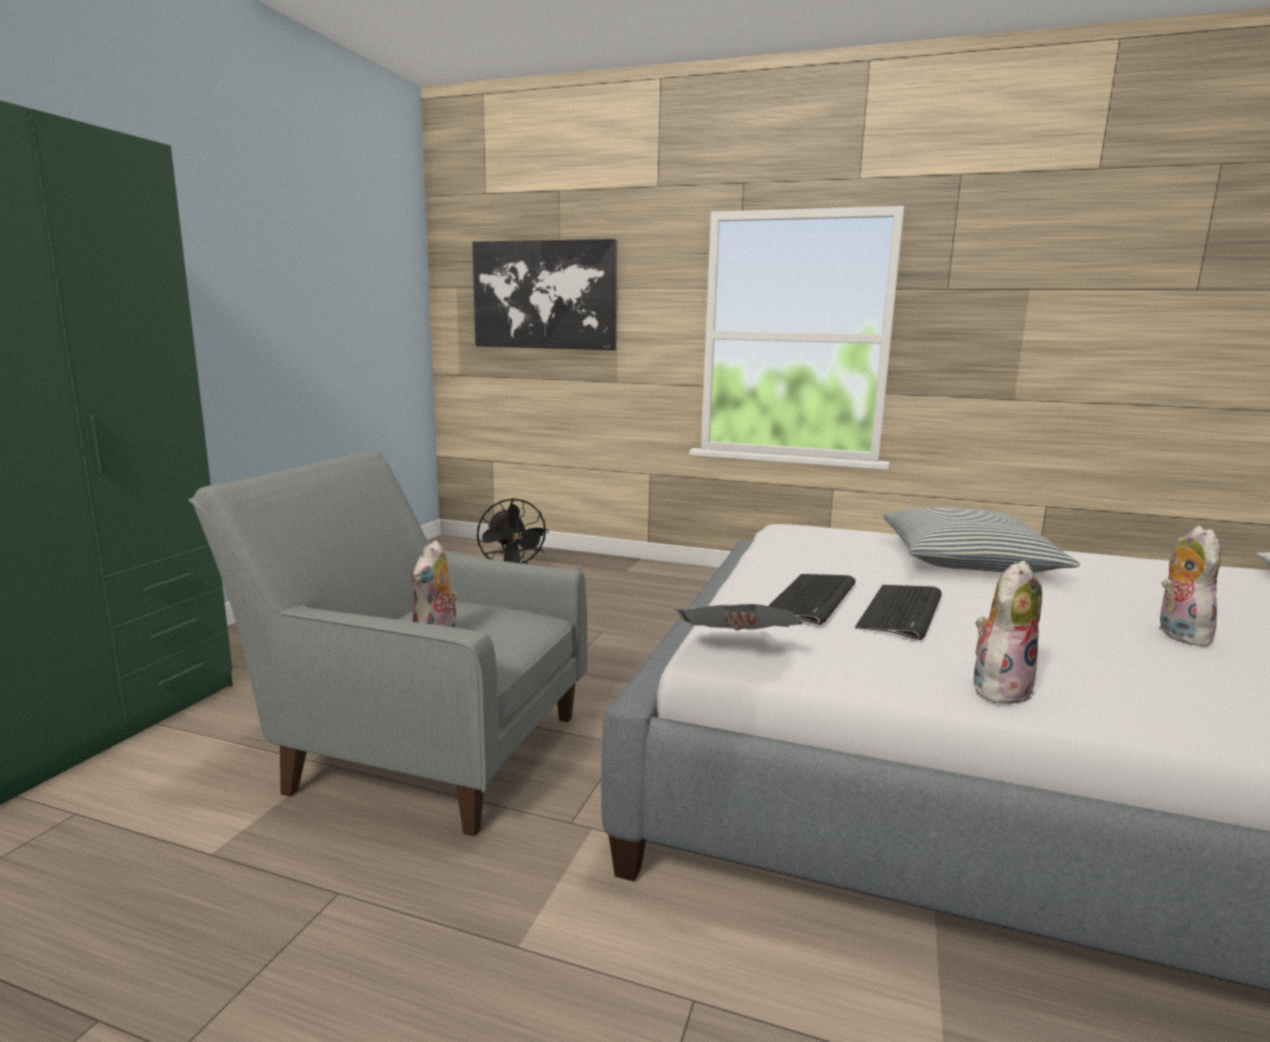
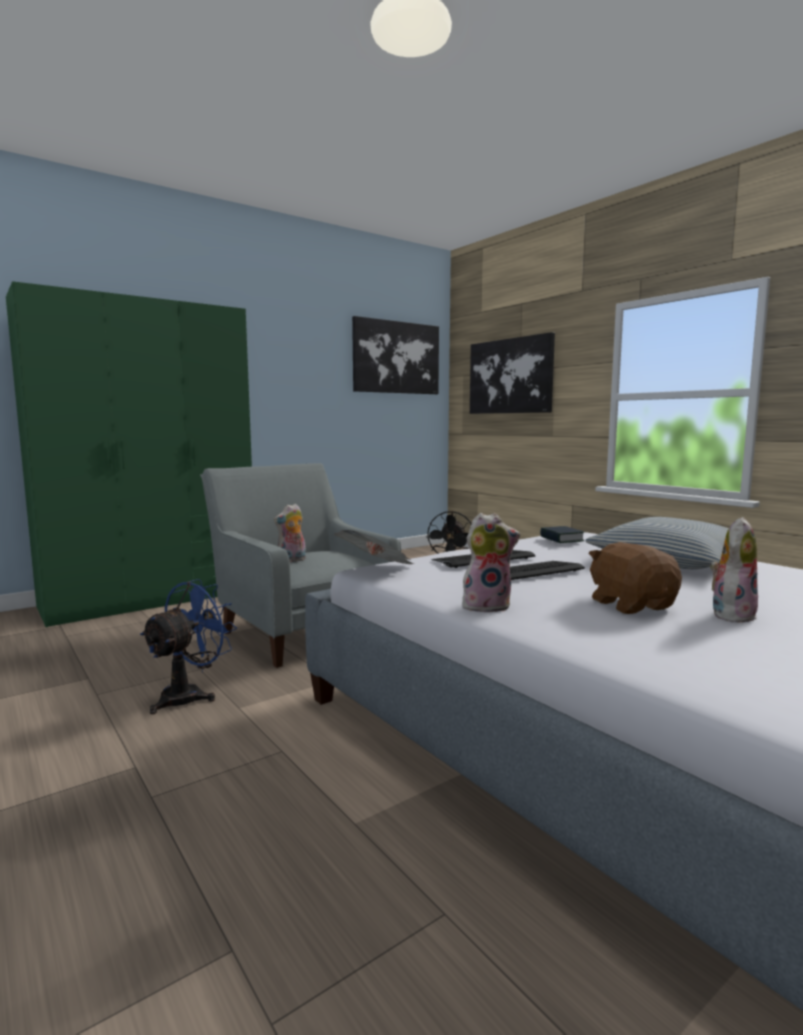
camera: 35 degrees right, 5 degrees down
none -> blue fan [140,579,237,714]
none -> picture [352,316,439,394]
none -> book [540,526,584,543]
none -> brown plush toy [589,542,682,614]

